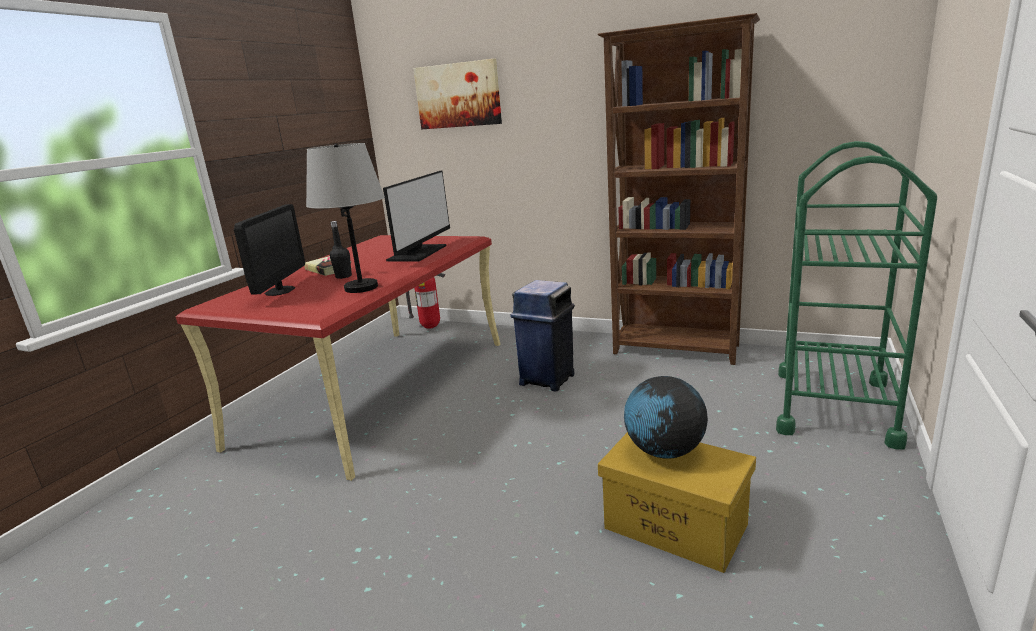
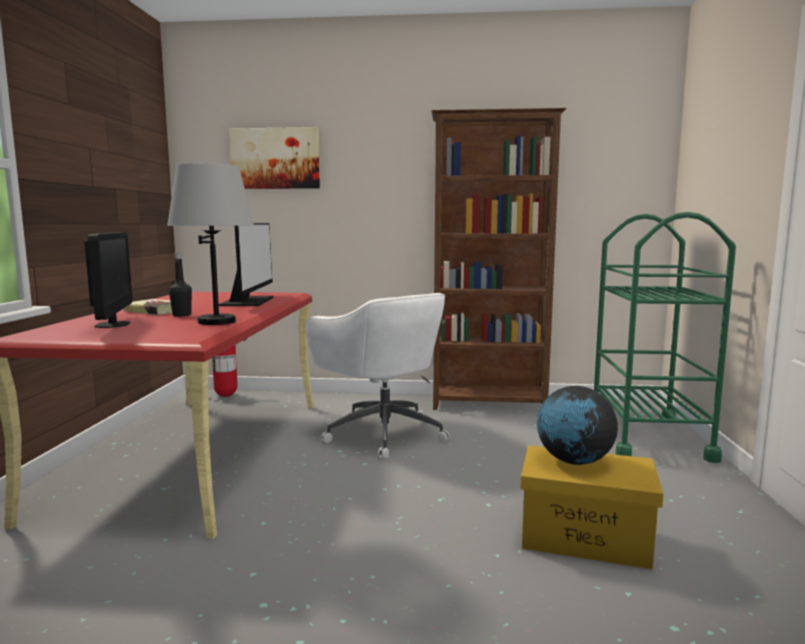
camera: 20 degrees left, 10 degrees down
blue trash can [510,280,575,392] -> white office chair [306,293,449,459]

